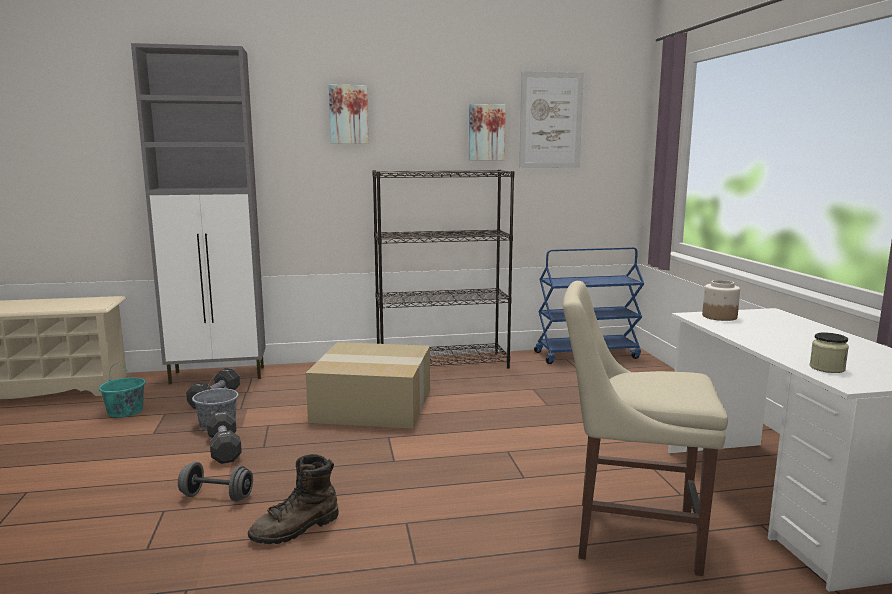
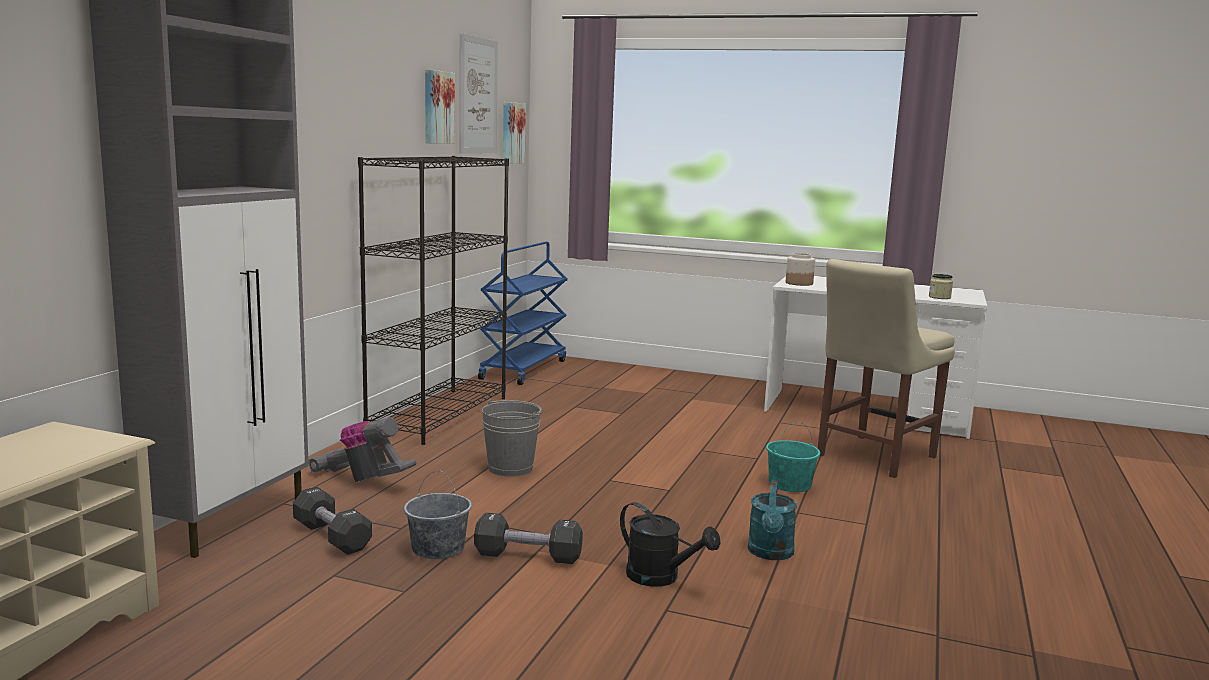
camera: 60 degrees left, 0 degrees up
turquoise bucket [99,364,146,418] -> turquoise bucket moved to [766,422,820,492]
grey dumbbell [178,462,253,501] -> black watering can [620,502,721,587]
brown boot [248,454,339,544] -> turquoise watering can [747,480,797,560]
cardboard box [306,342,430,429] -> grey bucket [482,399,542,477]
picture [329,84,369,144] -> picture moved to [503,102,526,164]
none -> vacuum cleaner [308,417,416,482]

